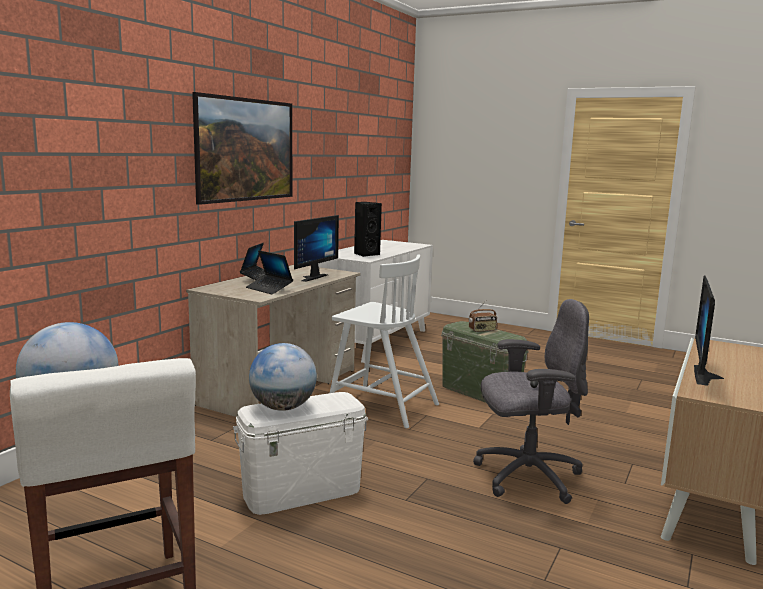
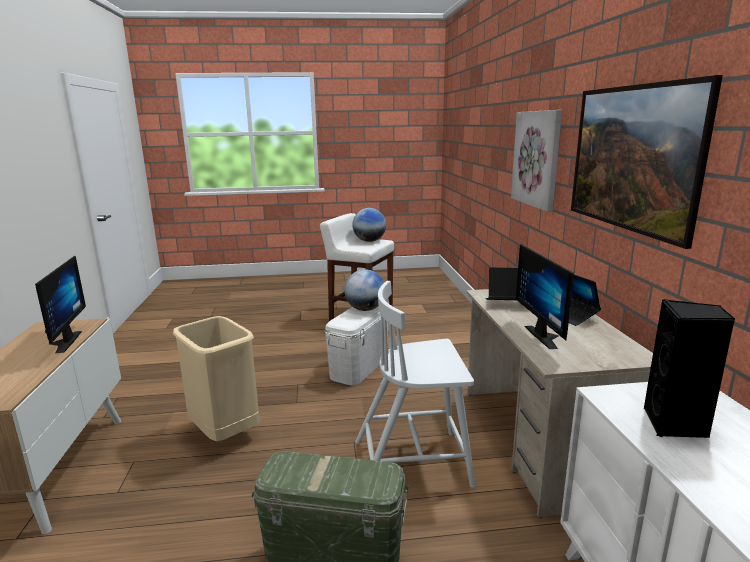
camera: 145 degrees right, 5 degrees up
radio [469,300,497,332] -> none
grey office chair [473,299,589,504] -> beige trash can [173,316,260,441]
none -> picture [511,110,562,212]

